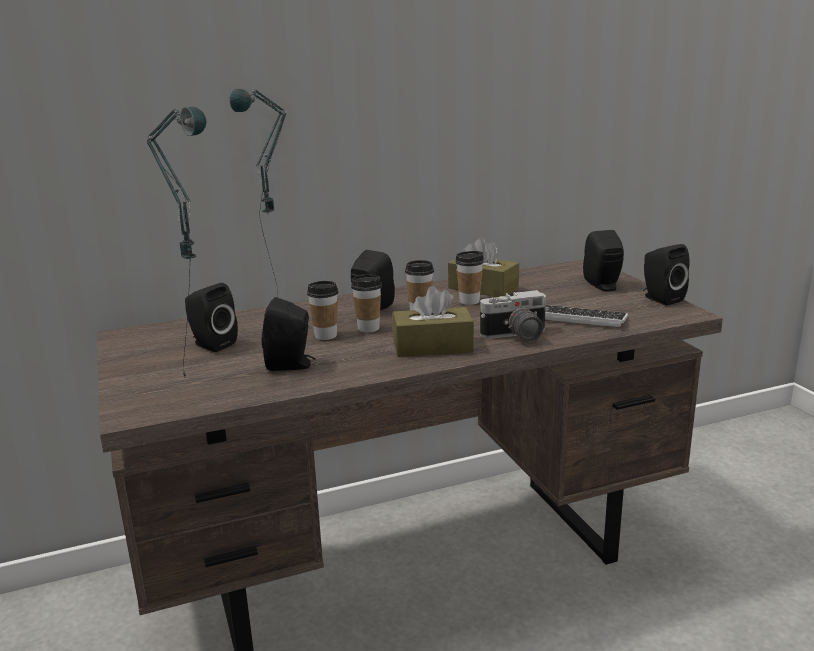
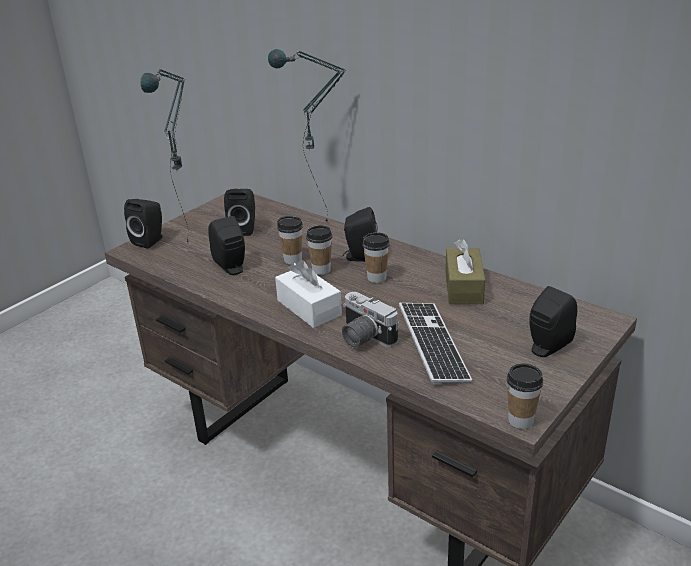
camera: 60 degrees right, 10 degrees up
brown tissue box [393,286,474,357] -> white tissue box [275,260,342,328]
cup [455,251,484,305] -> cup moved to [507,364,543,429]
black speaker [643,244,690,306] -> black speaker moved to [124,199,162,249]

